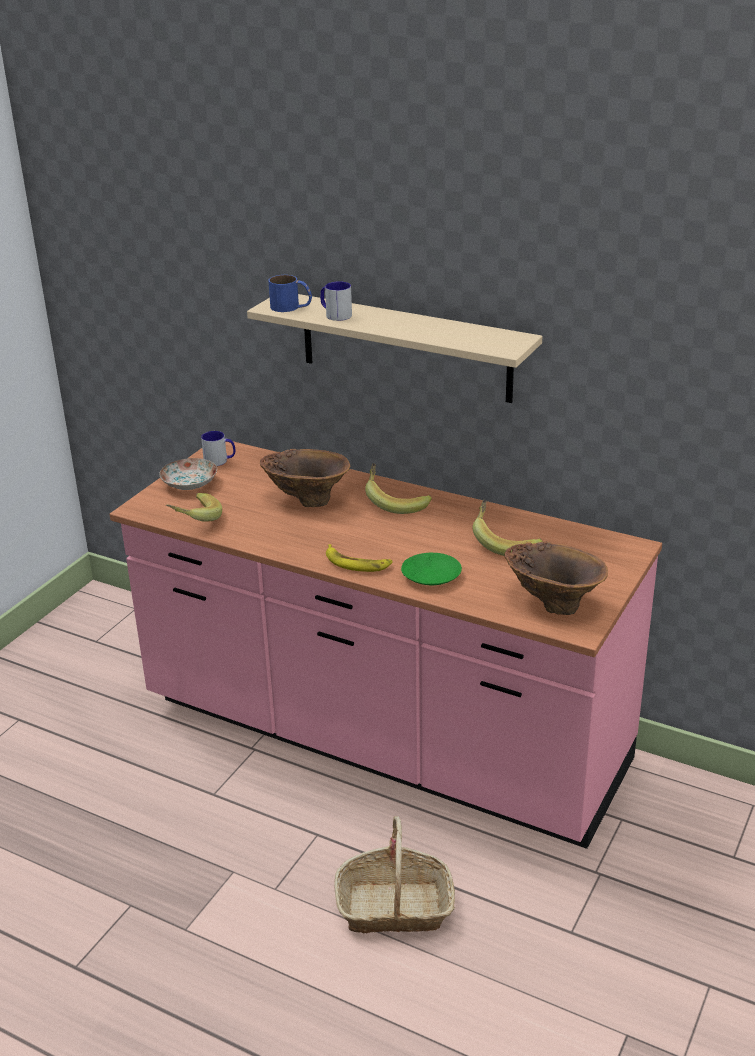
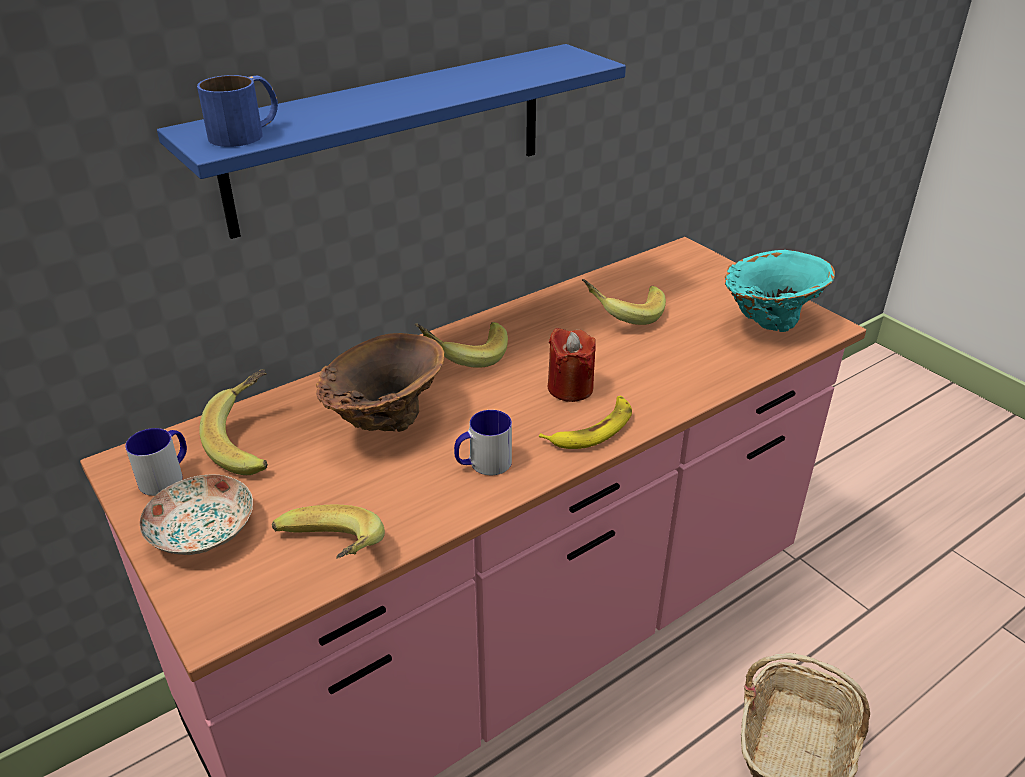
camera: 65 degrees left, 5 degrees up
beige shelf [247,294,543,403] -> blue shelf [157,44,626,239]
mug [320,281,352,321] -> mug moved to [454,410,512,475]
green plate [401,552,462,585] -> none
brown vase [504,542,608,615] -> turquoise vase [725,250,835,332]
none -> banana [199,369,268,475]
none -> red candle [548,328,596,402]

